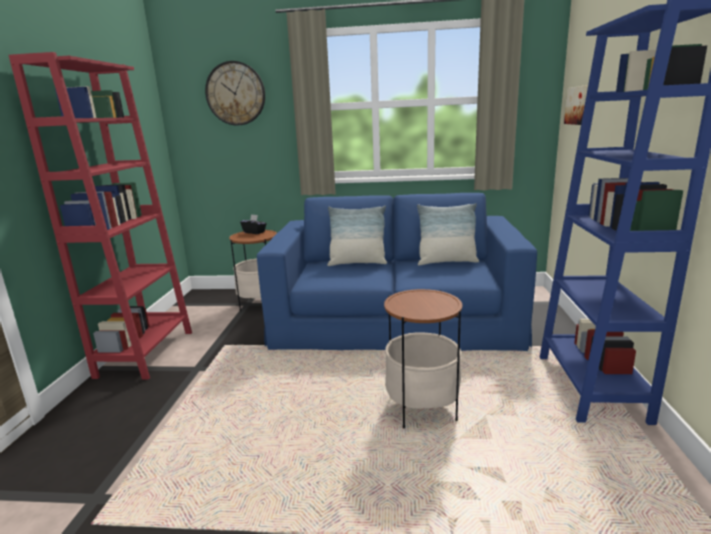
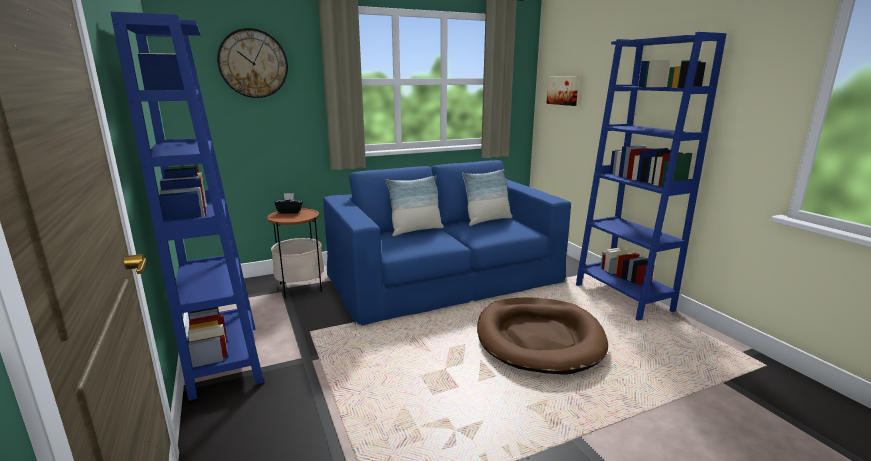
camera: 30 degrees left, 0 degrees up
red bookcase [9,52,192,380] -> blue bookcase [111,12,264,401]
side table [384,289,462,428] -> brown dog bed [477,297,608,375]

